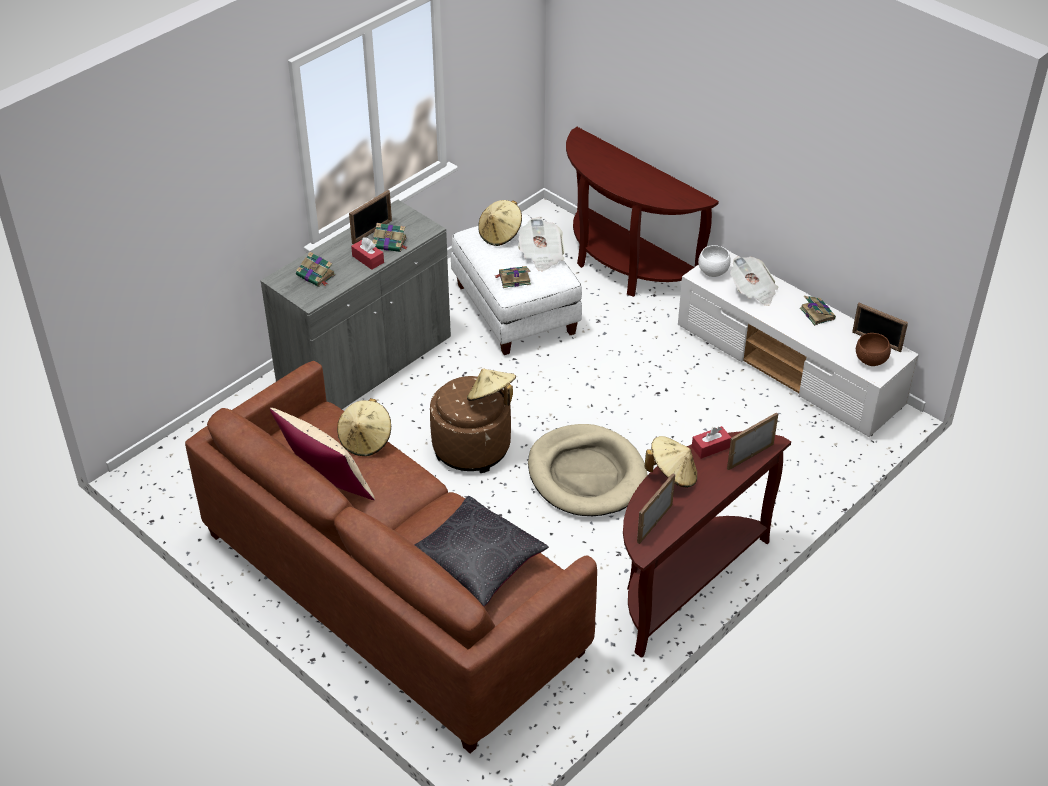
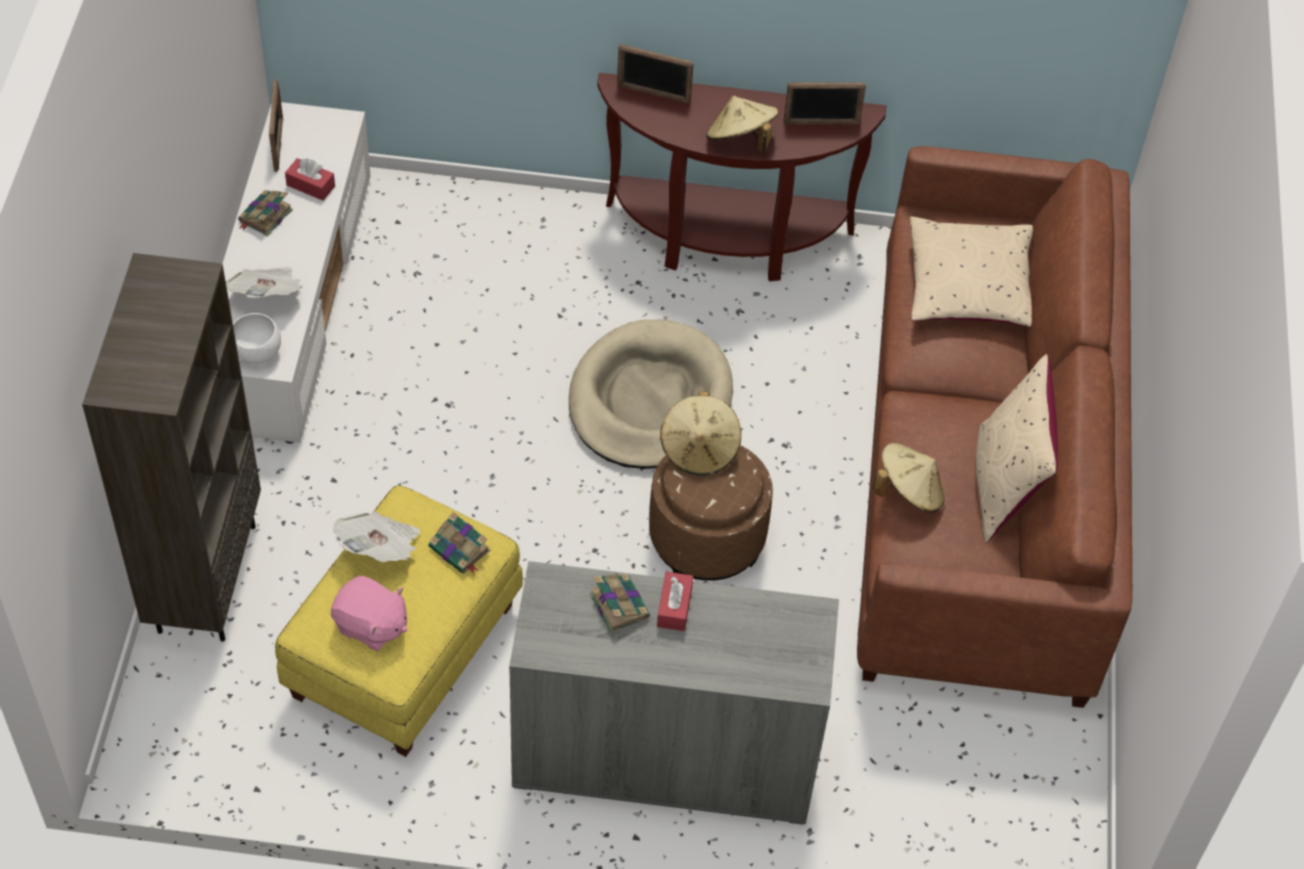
camera: 130 degrees left, 10 degrees up
book [296,252,335,287] -> none
picture frame [349,190,392,244] -> none
black pillow [414,496,549,606] -> beige pillow [910,217,1033,328]
white ottoman [451,214,582,355] -> yellow ottoman [275,485,523,757]
beige hat [478,200,522,246] -> pink plush toy [331,576,407,651]
brown console table [566,127,719,297] -> brown bookcase [82,253,261,642]
red tissue box [692,426,731,459] -> red tissue box moved to [285,158,335,201]
brown bowl [856,333,891,366] -> none

